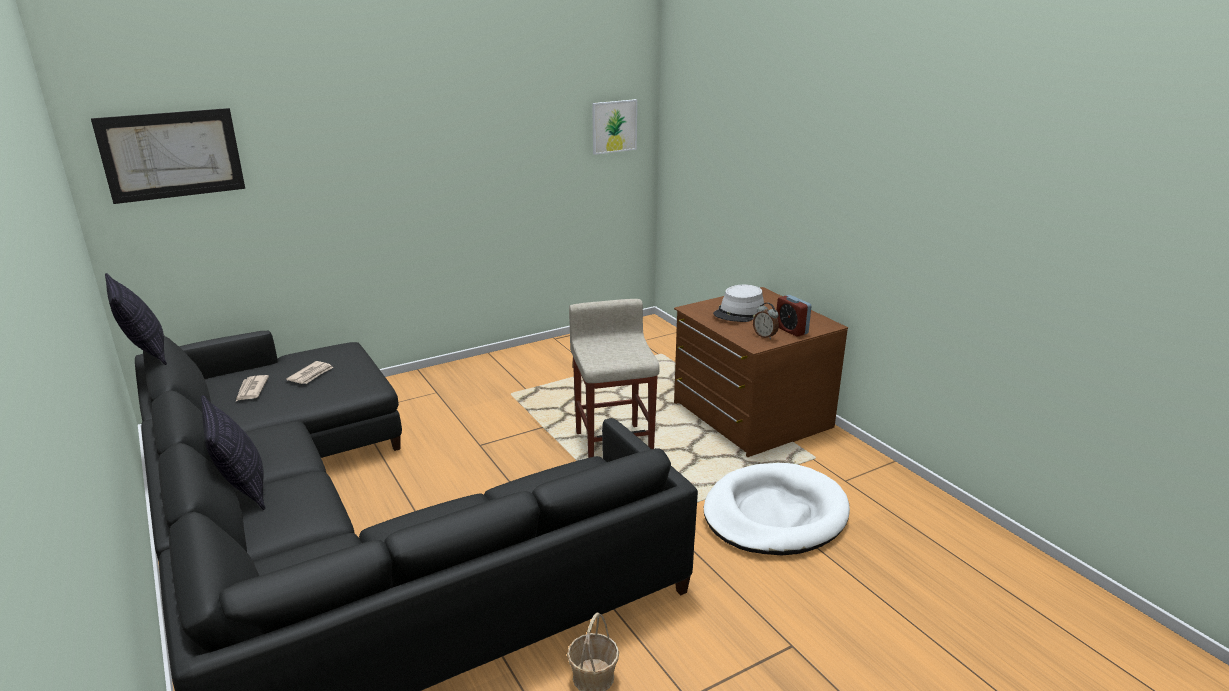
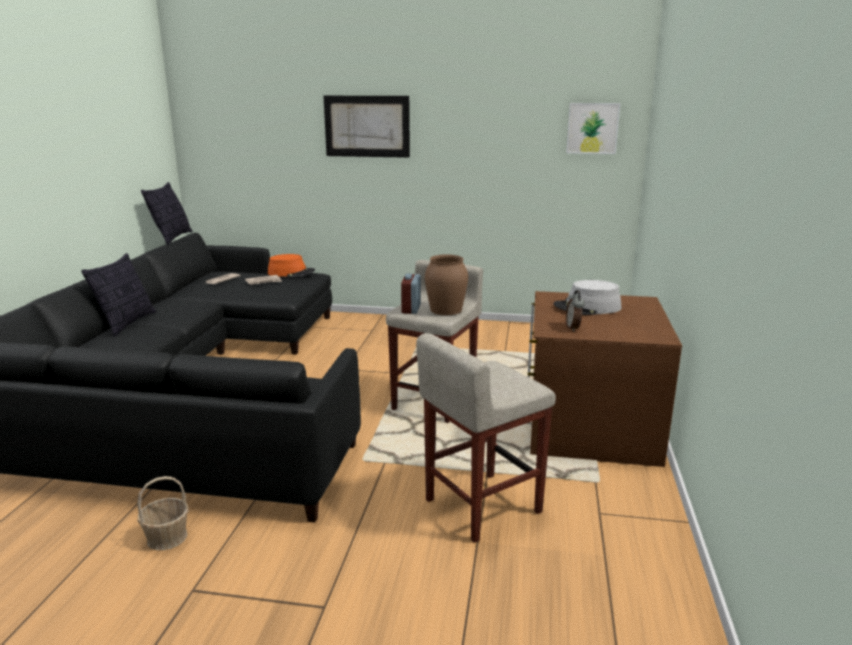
camera: 40 degrees right, 5 degrees down
picture [91,108,245,204] -> picture moved to [324,96,410,158]
white dog bed [704,463,850,555] -> beige stool [416,333,556,543]
alarm clock [777,295,811,337] -> alarm clock moved to [401,274,421,314]
none -> orange hat [268,254,315,277]
none -> brown vase [425,254,468,315]

